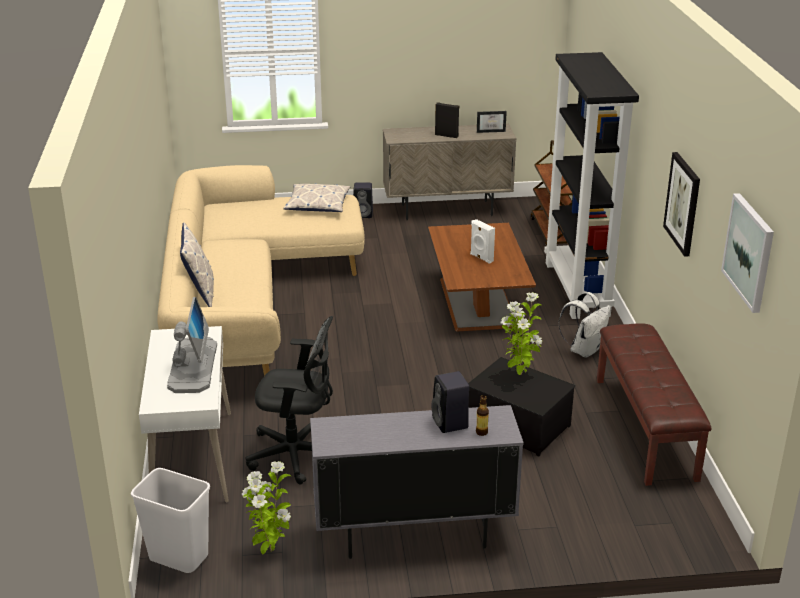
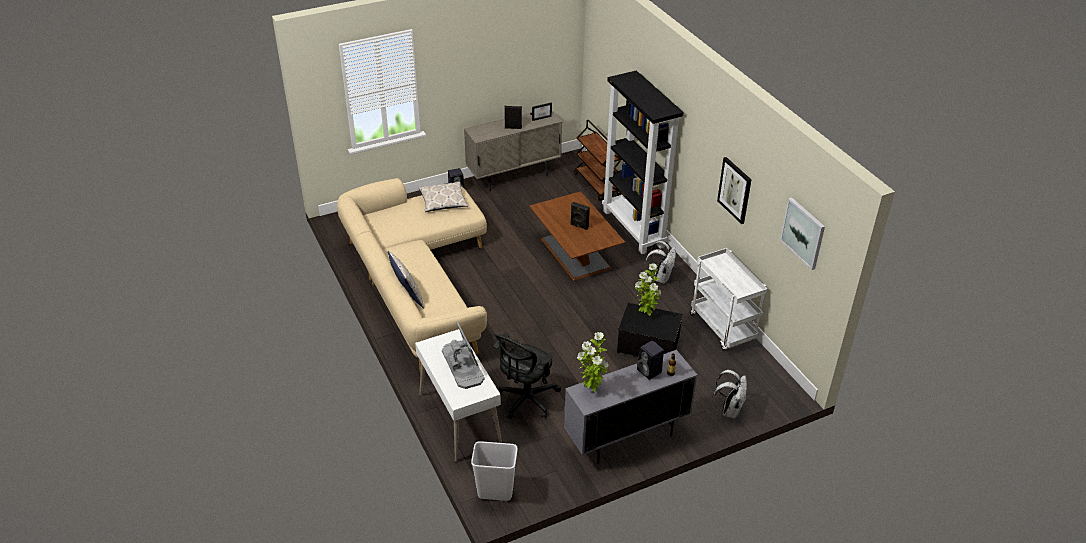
camera: 20 degrees left, 10 degrees up
potted plant [241,461,291,554] -> potted plant moved to [577,332,608,392]
black office chair [245,316,333,485] -> black office chair turned 135 degrees clockwise [493,333,561,419]
white speaker [470,219,495,264] -> black speaker [570,202,590,230]
brown bench [597,323,711,486] -> white cart [690,248,768,350]
none -> white backpack [712,370,747,419]

